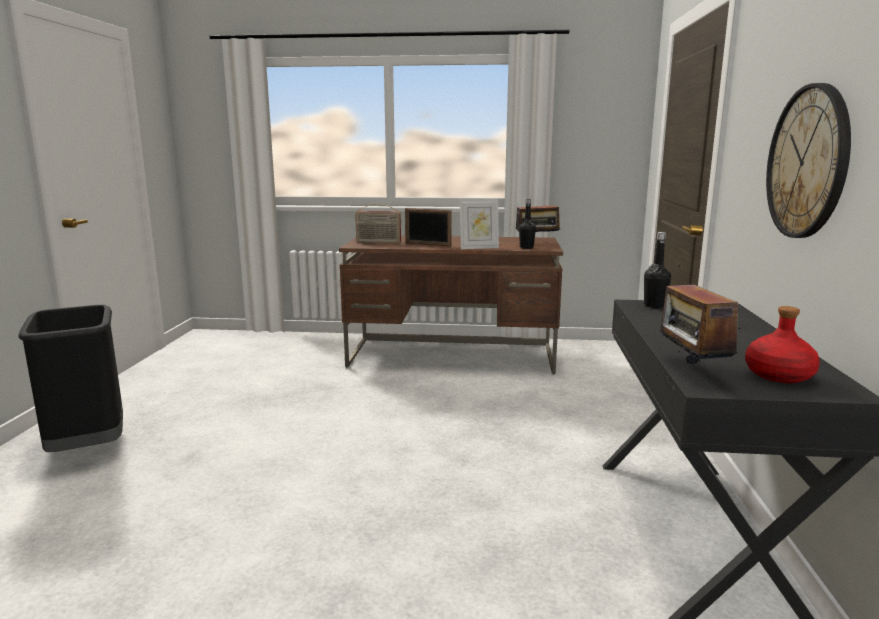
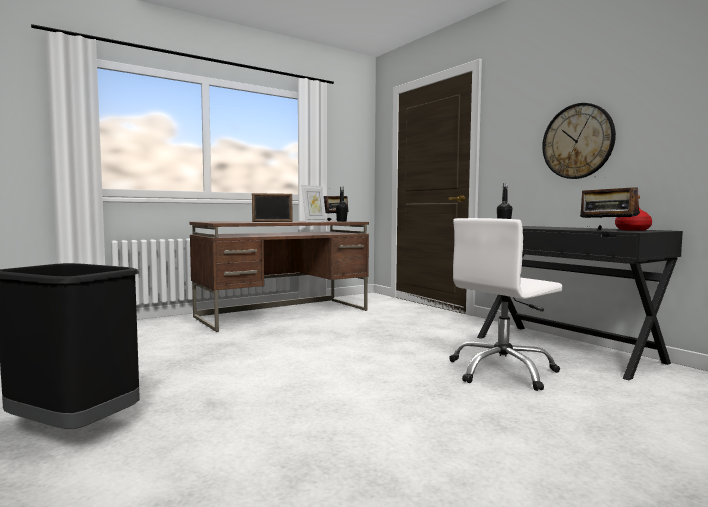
camera: 40 degrees left, 10 degrees down
radio [355,204,401,243] -> none
none -> white office chair [449,218,563,391]

